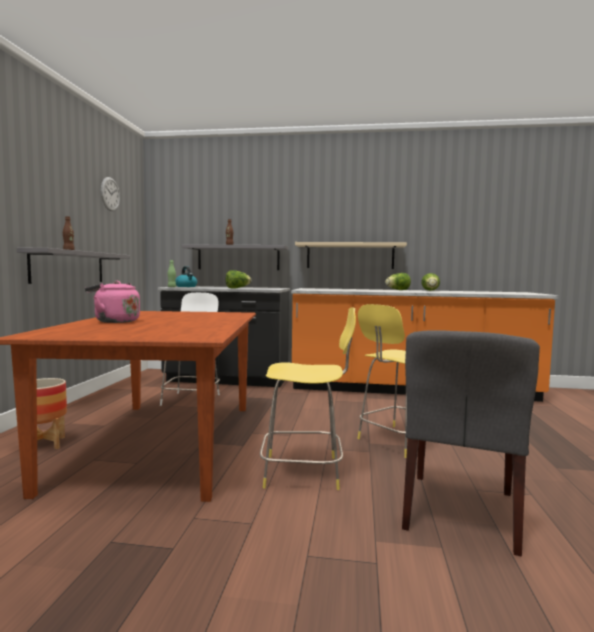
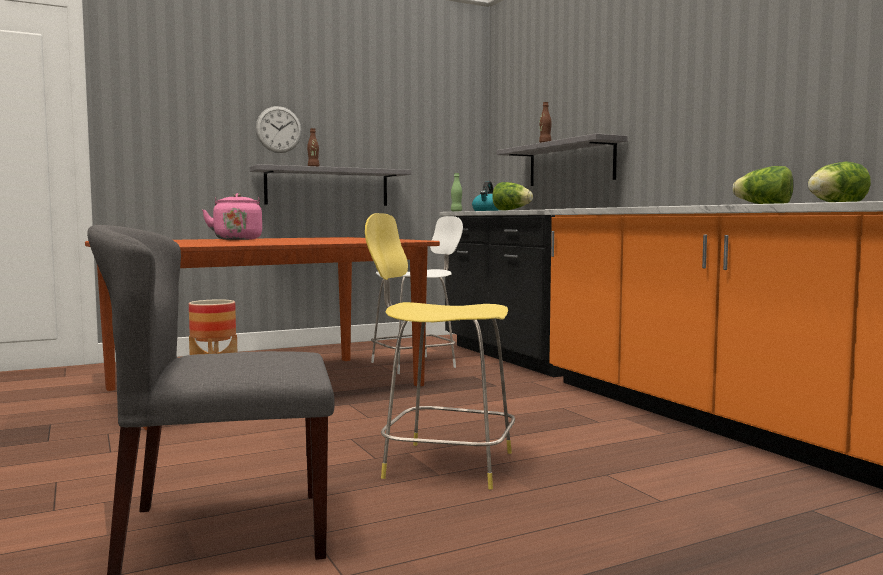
camera: 55 degrees right, 0 degrees up
wall clock [101,177,120,211] -> wall clock moved to [256,106,302,153]
yellow stool [260,307,356,490] -> none
beige shelf [295,242,407,269] -> none

